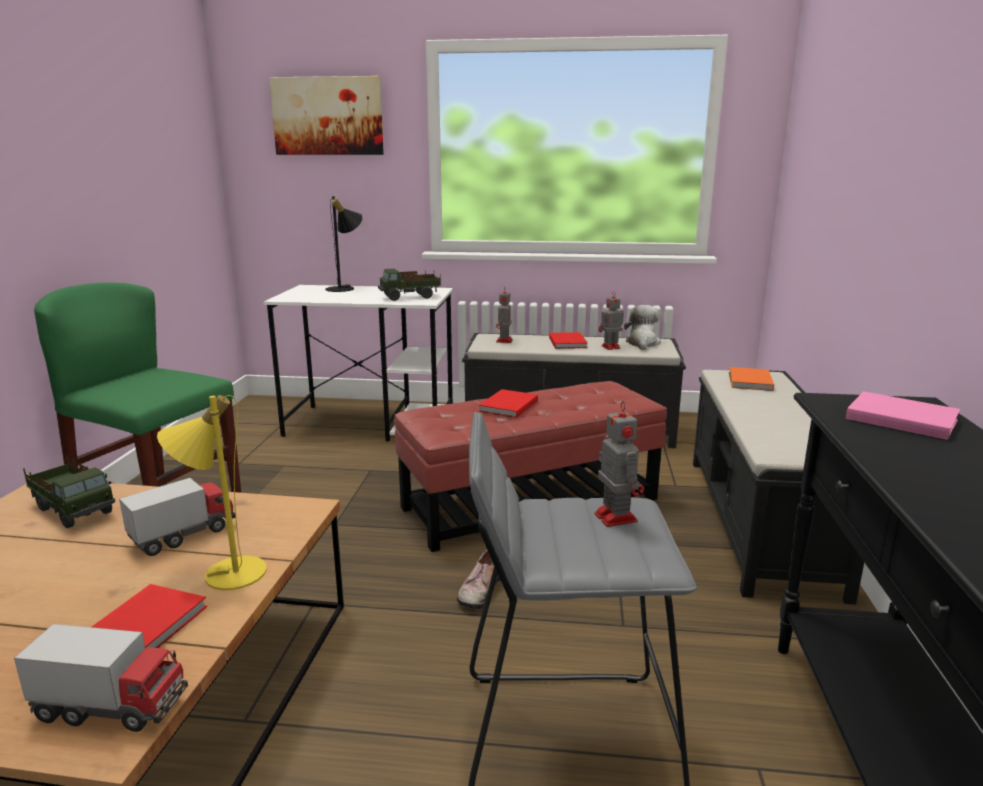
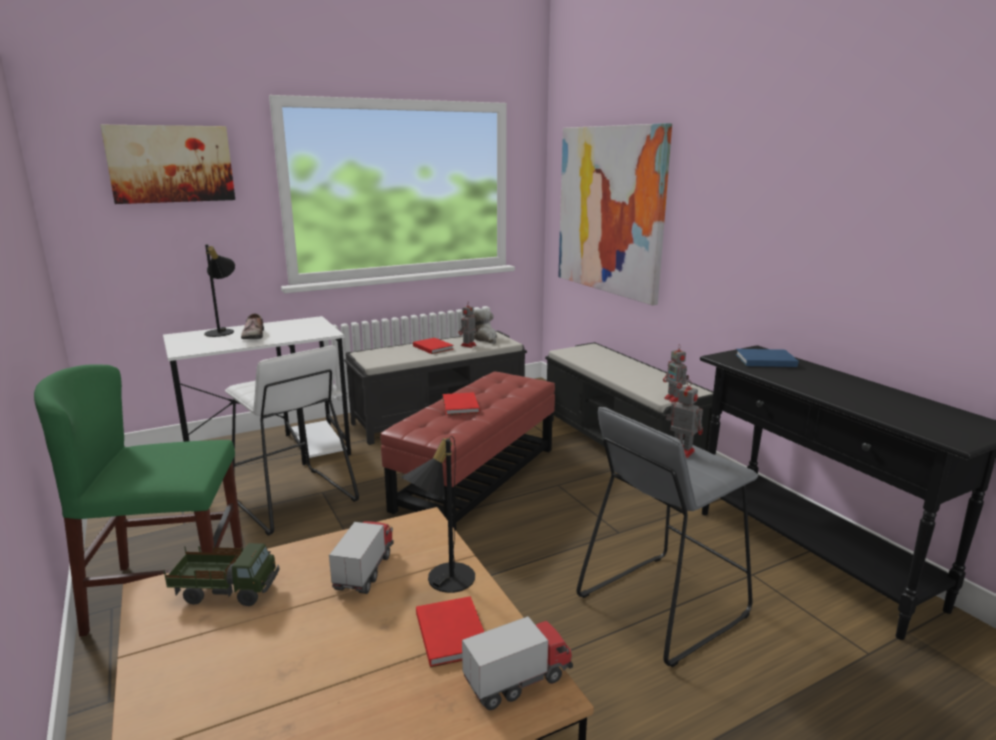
camera: 35 degrees left, 0 degrees up
yellow table lamp [157,395,267,590] -> black table lamp [401,436,475,593]
toy truck [378,269,441,301] -> none
shoe [457,550,500,610] -> shoe moved to [241,314,264,339]
toy robot [496,288,513,343] -> toy robot moved to [663,344,689,403]
orange book [729,367,774,391] -> none
pink book [846,391,960,440] -> blue book [736,349,799,367]
none -> white stool [225,345,359,536]
none -> picture [558,123,672,305]

